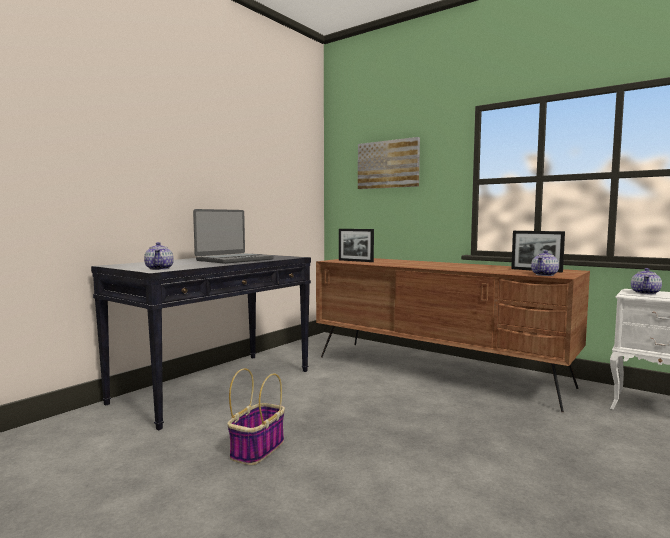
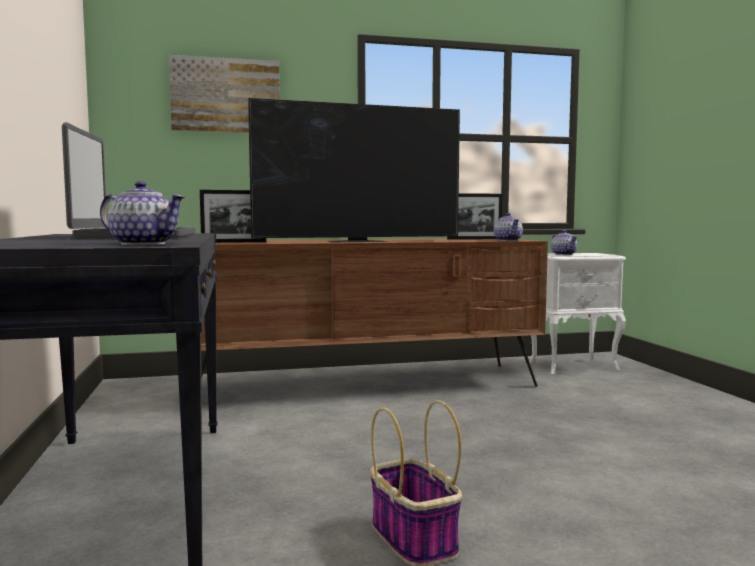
camera: 50 degrees left, 0 degrees up
none -> television [248,98,460,242]

